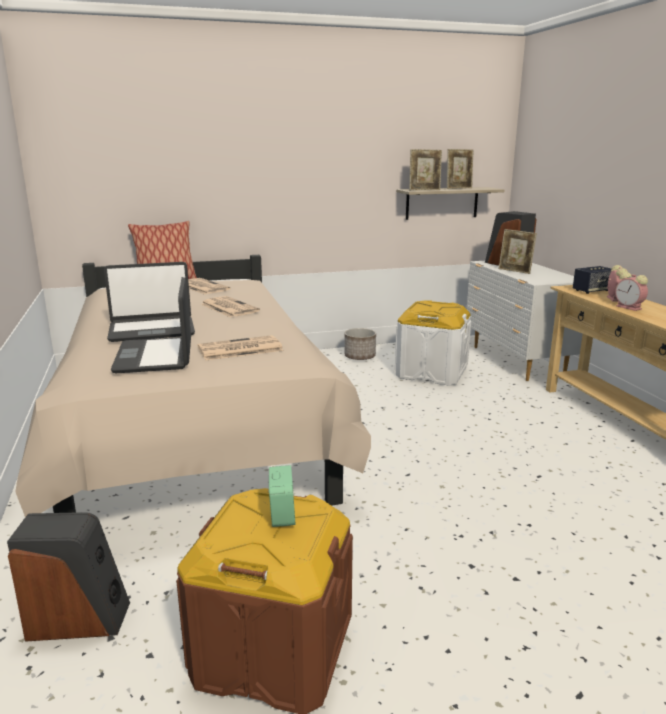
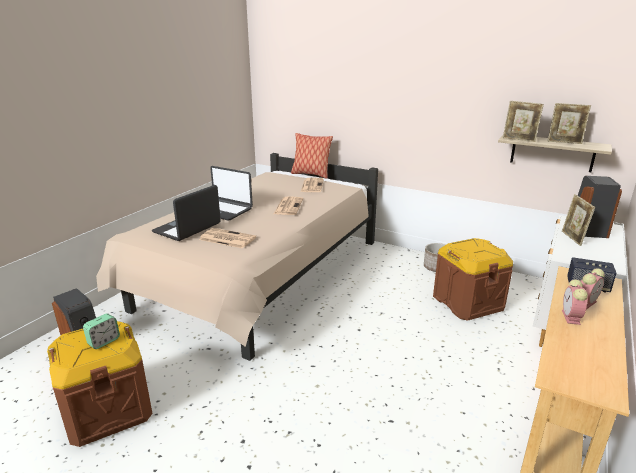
camera: 45 degrees right, 5 degrees up
white storage box [395,301,471,386] -> brown storage box [433,238,513,321]

